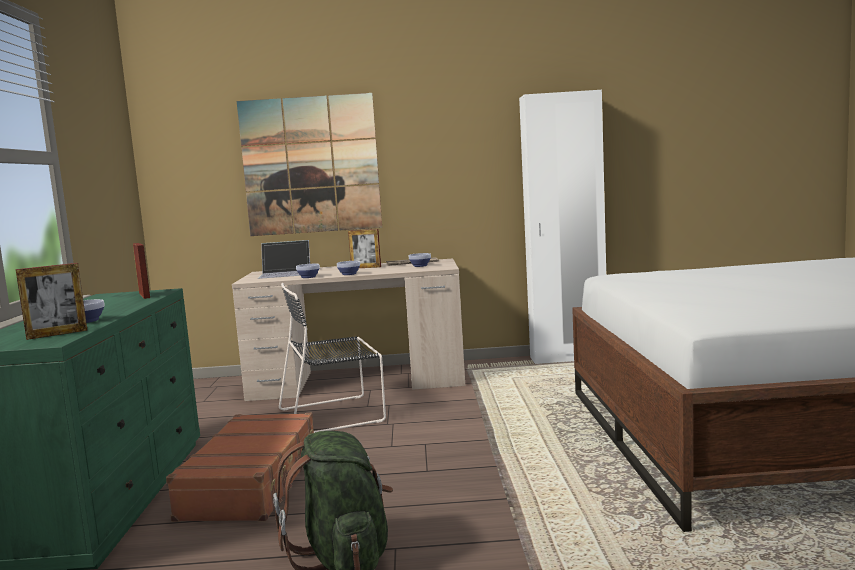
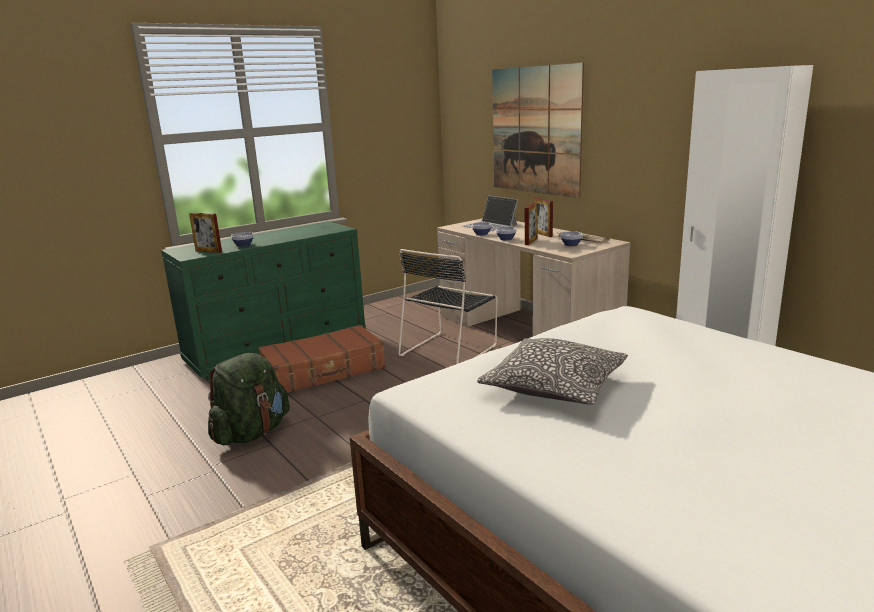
camera: 55 degrees right, 10 degrees up
picture frame [133,243,150,299] -> picture frame moved to [525,203,538,245]
black chair [279,283,386,433] -> black chair turned 90 degrees counterclockwise [398,249,497,364]
none -> pillow [477,338,628,405]

